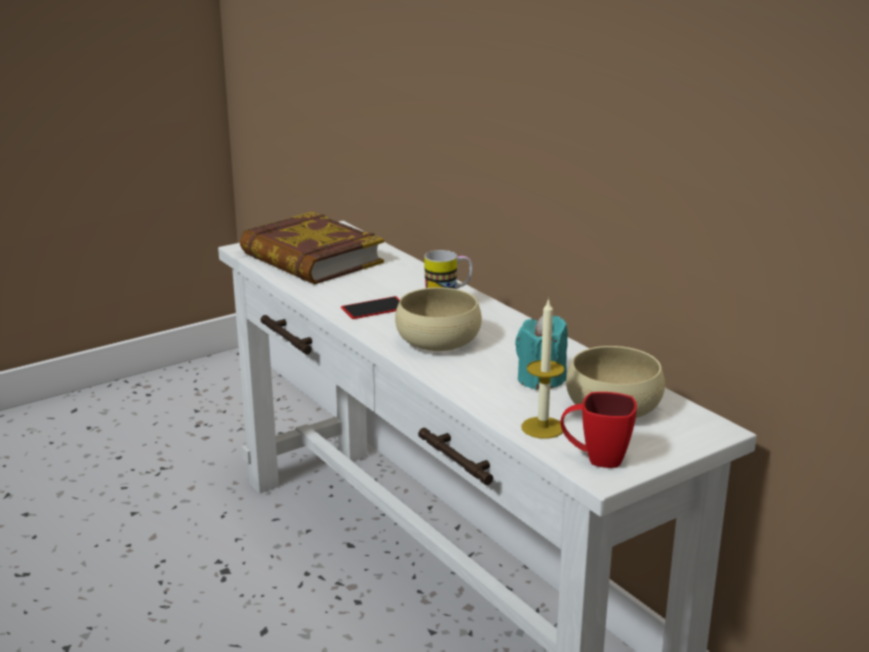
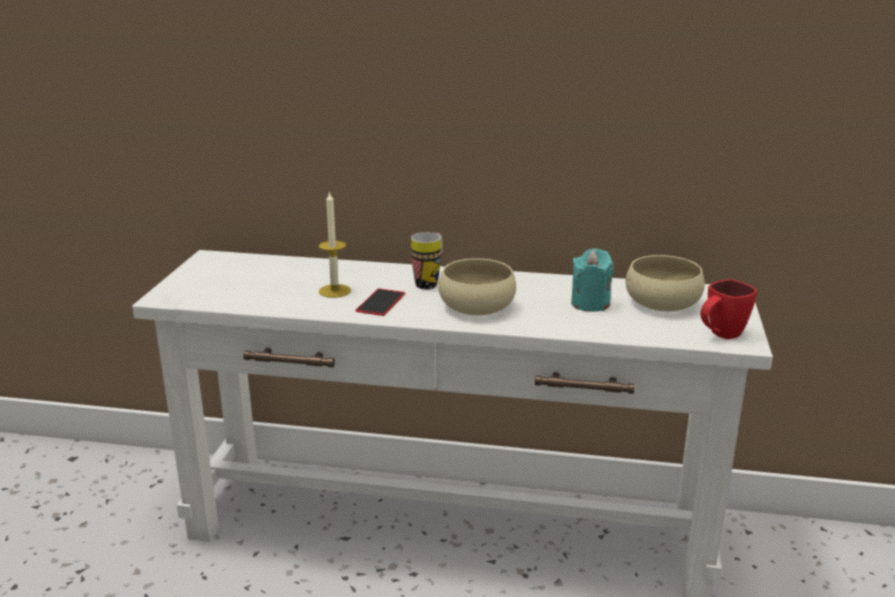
camera: 45 degrees left, 0 degrees up
book [240,212,384,285] -> none
candle [521,298,564,439] -> candle moved to [318,191,351,298]

